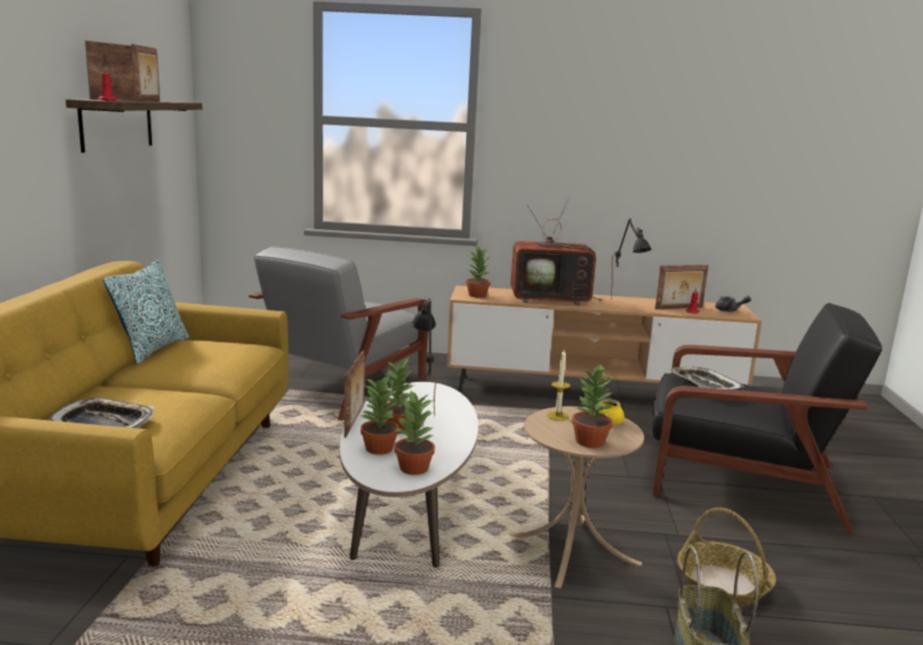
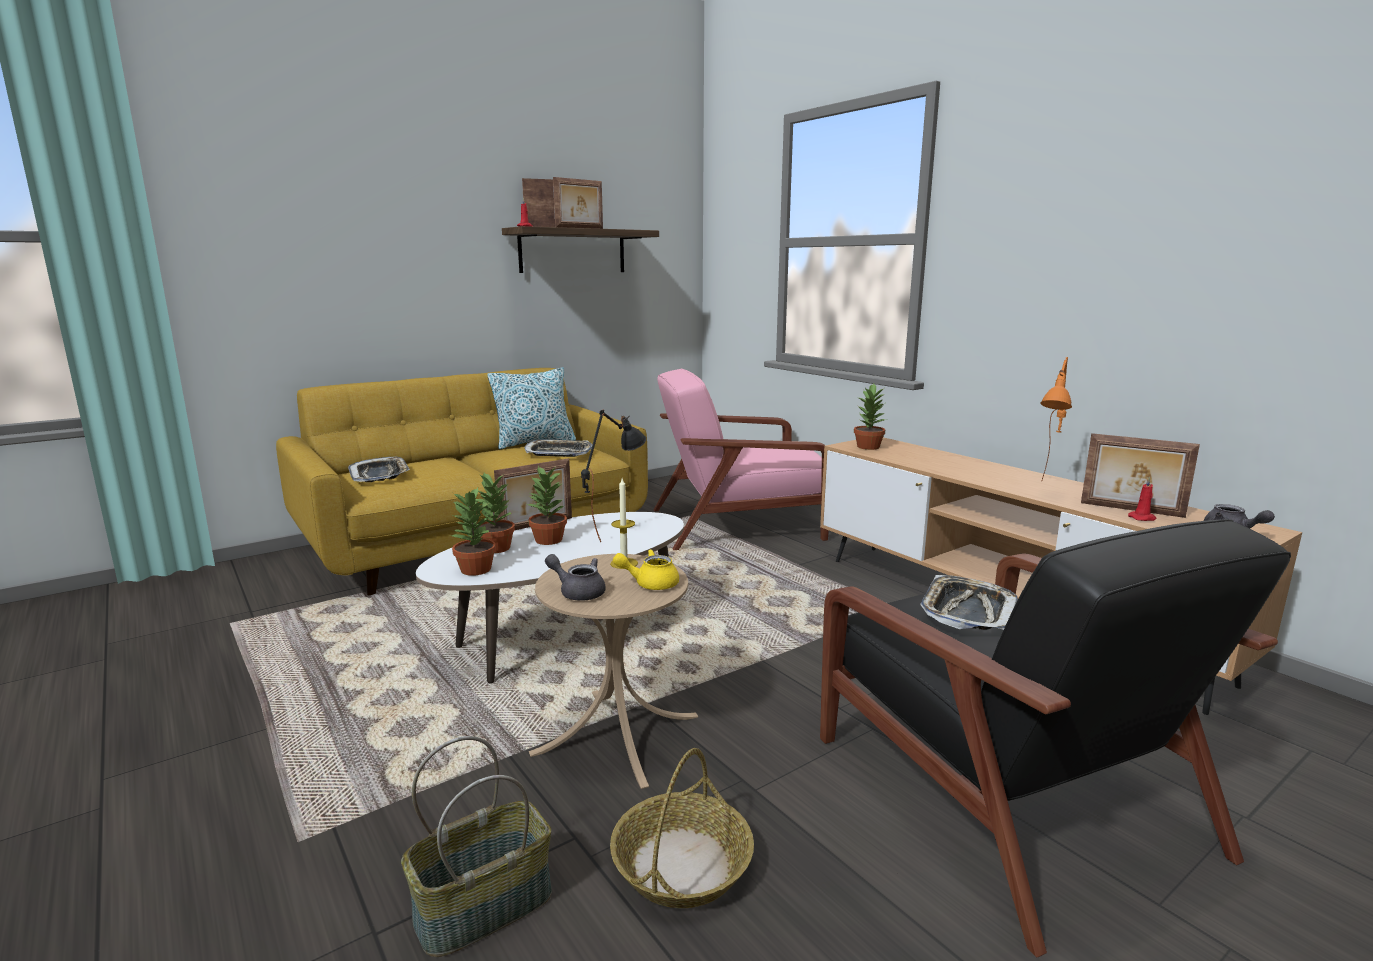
camera: 50 degrees right, 0 degrees up
grey armchair [249,247,428,421] -> pink armchair [654,368,829,550]
television [511,197,602,305] -> none
potted plant [572,364,615,448] -> grey teapot [545,554,606,601]
black table lamp [611,218,651,297] -> orange table lamp [1040,357,1072,480]
none -> tray [524,439,592,457]

